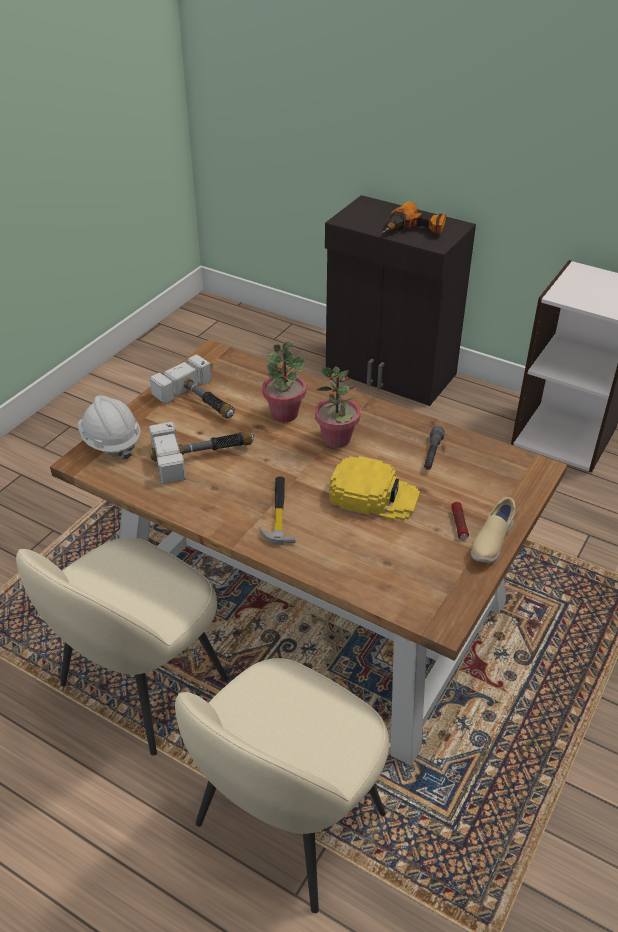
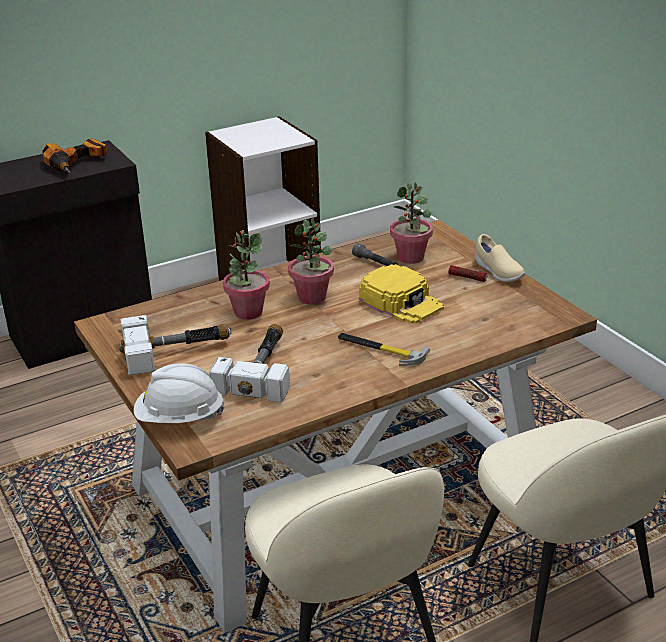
camera: 60 degrees left, 10 degrees down
yellow cap [329,456,420,521] -> yellow cap turned 90 degrees clockwise [359,264,444,324]
none -> potted plant [390,182,433,264]

